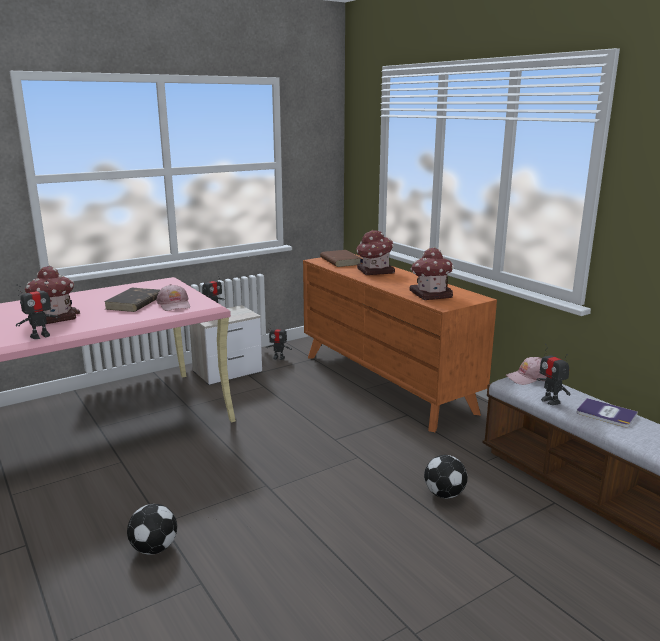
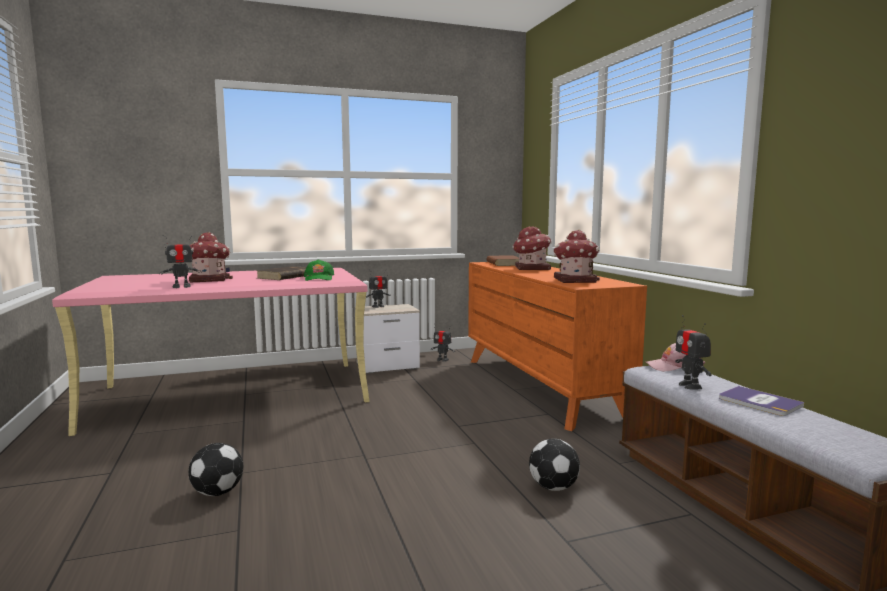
camera: 15 degrees right, 10 degrees down
pink cap [156,284,190,311] -> green cap [304,259,334,281]

